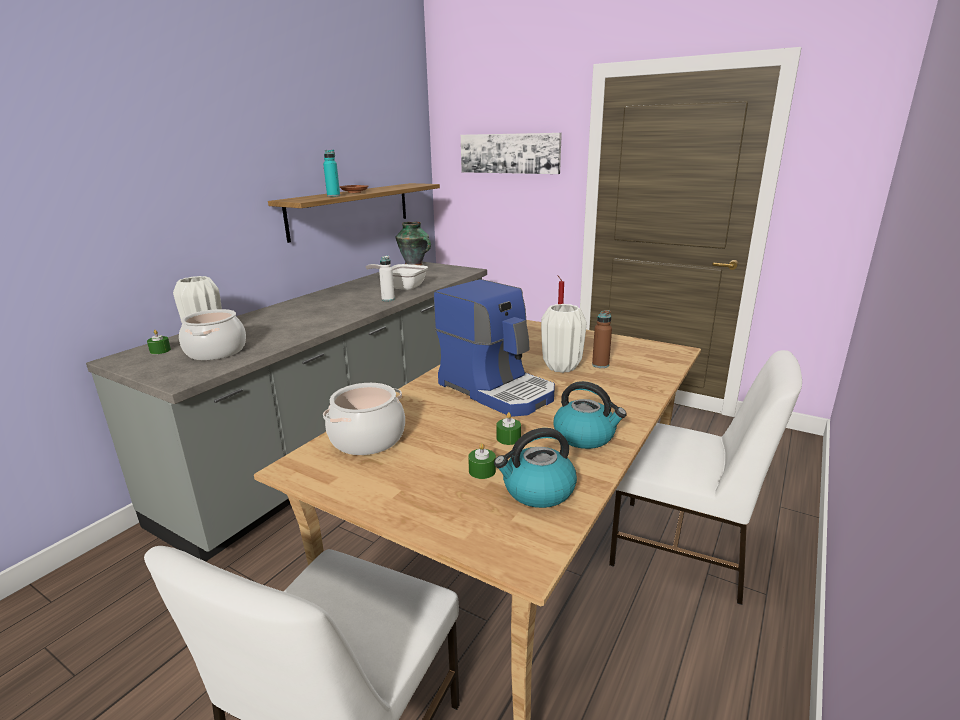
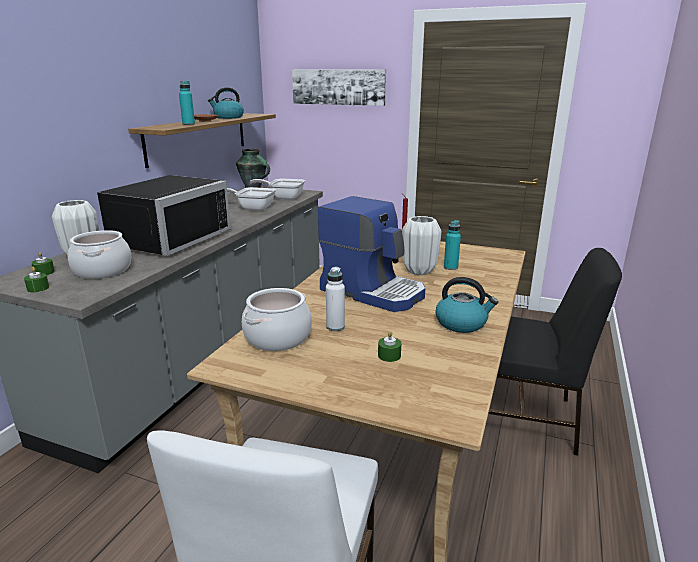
camera: 10 degrees left, 0 degrees up
white bottle [379,256,395,302] -> white bottle moved to [326,267,345,331]
kettle [494,428,577,508] -> kettle moved to [208,87,244,119]
green candle [497,412,521,445] -> green candle moved to [24,267,49,292]
brown bottle [592,310,612,368] -> turquoise bottle [444,220,461,270]
white chair [609,350,802,605] -> black chair [488,248,622,456]
none -> black microwave [97,175,231,256]
none -> frying pan [250,179,305,200]

